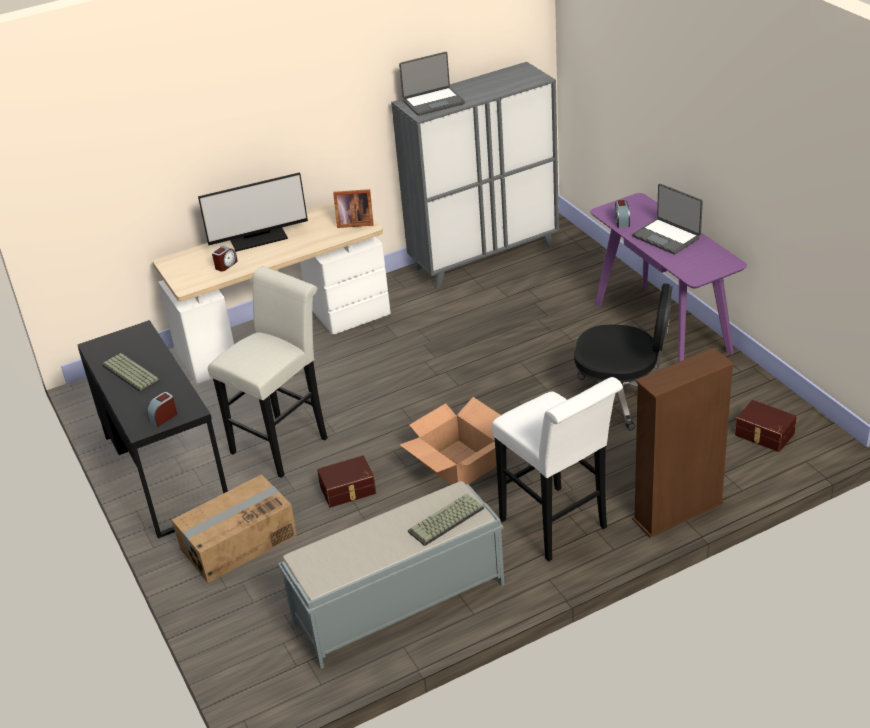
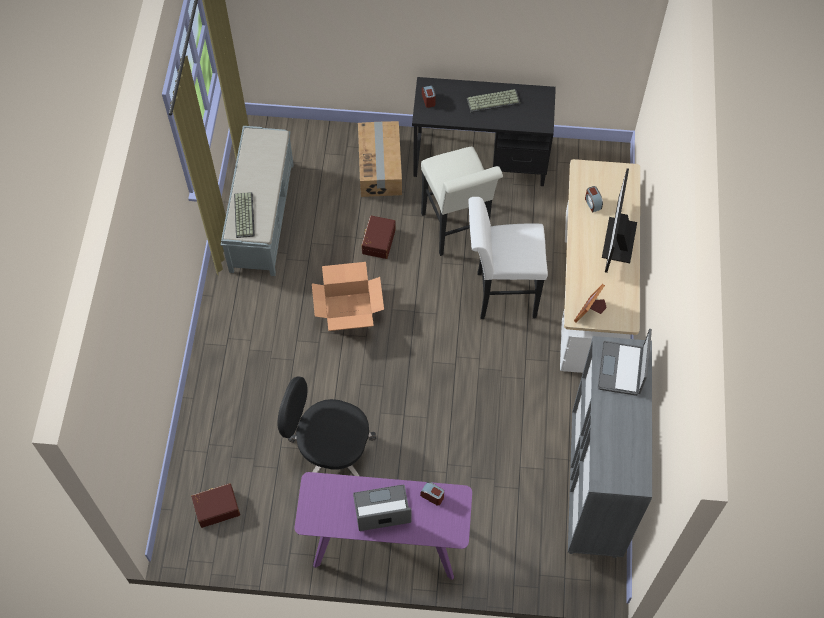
camera: 120 degrees right, 25 degrees up
white stool [492,377,623,562] -> white stool moved to [468,197,548,319]
black office chair [574,283,673,430] -> black office chair turned 60 degrees clockwise [278,376,376,476]
brown bookcase [632,348,734,537] -> none

